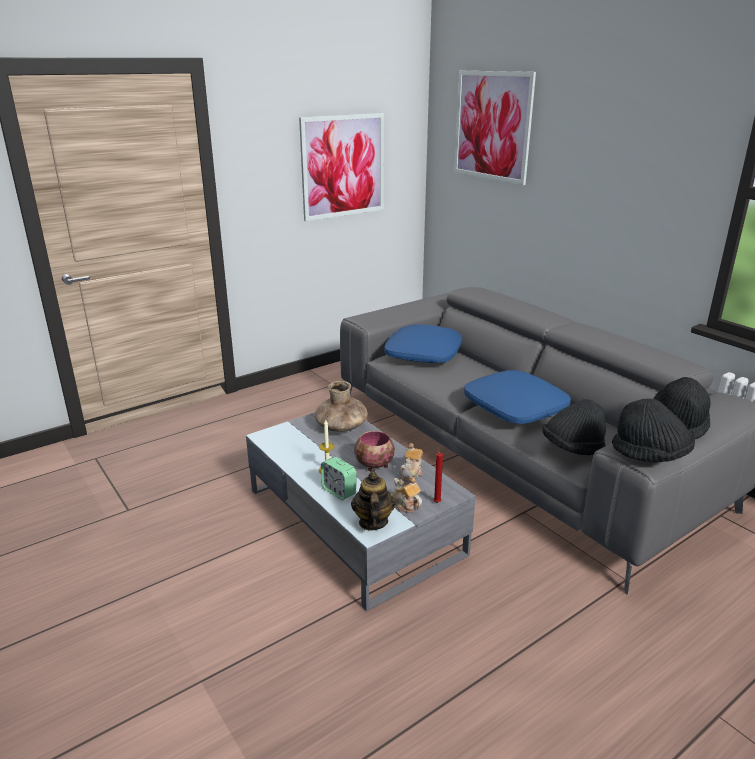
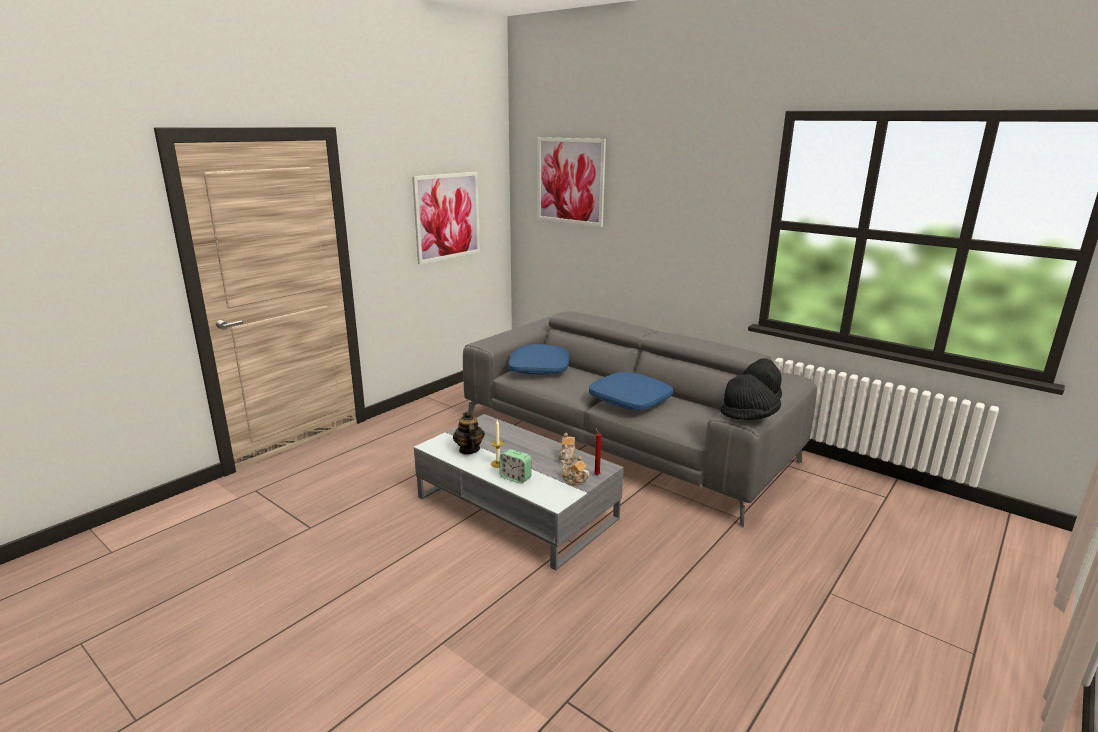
camera: 15 degrees left, 5 degrees down
brown vase [315,381,368,432] -> none
teapot [351,469,396,531] -> teapot moved to [453,411,485,455]
bowl [354,431,395,471] -> none
black hat [543,399,606,455] -> none

